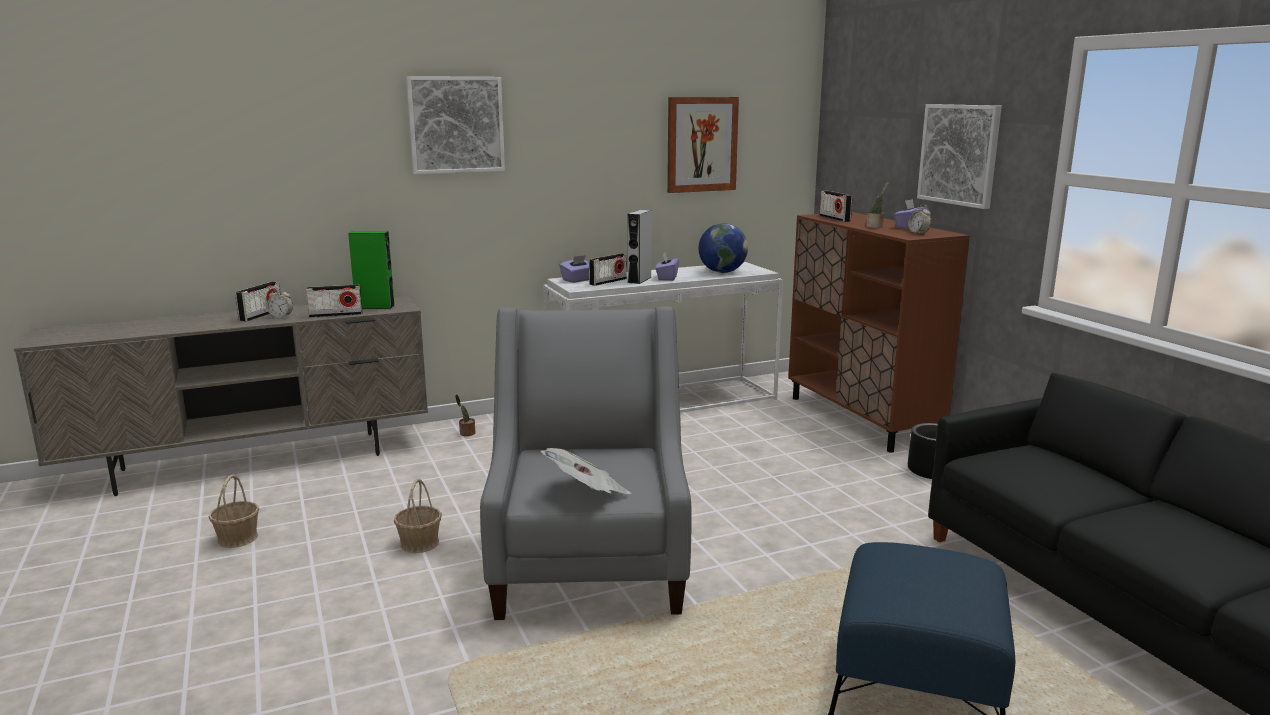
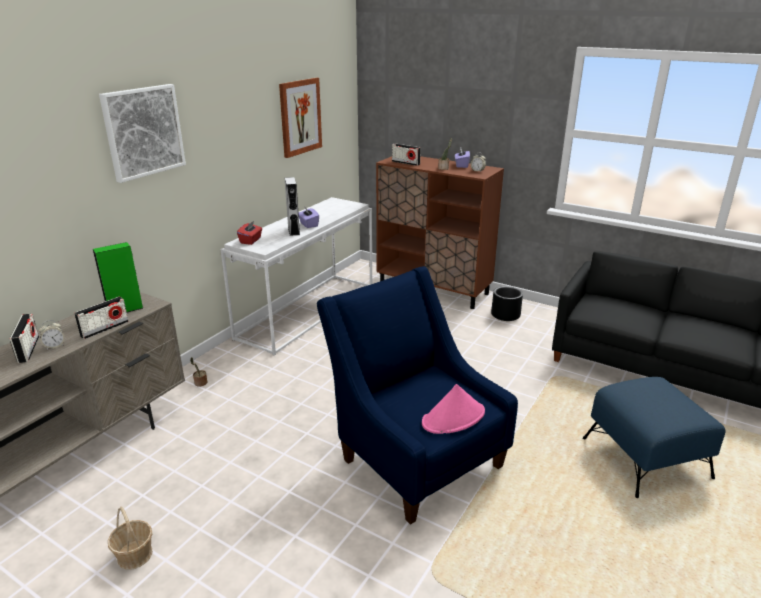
camera: 35 degrees left, 10 degrees up
basket [394,479,442,553] -> none
grey armchair [480,306,692,620] -> blue armchair [317,266,518,524]
newspaper [540,448,631,494] -> pink hat [422,384,485,434]
purple tissue box [559,255,589,283] -> red tissue box [237,221,262,245]
radio [589,253,627,286] -> none
globe [699,223,748,273] -> none
picture [917,104,1002,209] -> none

